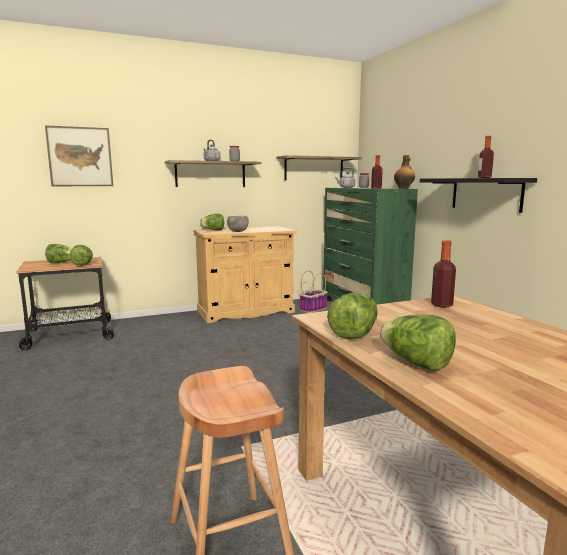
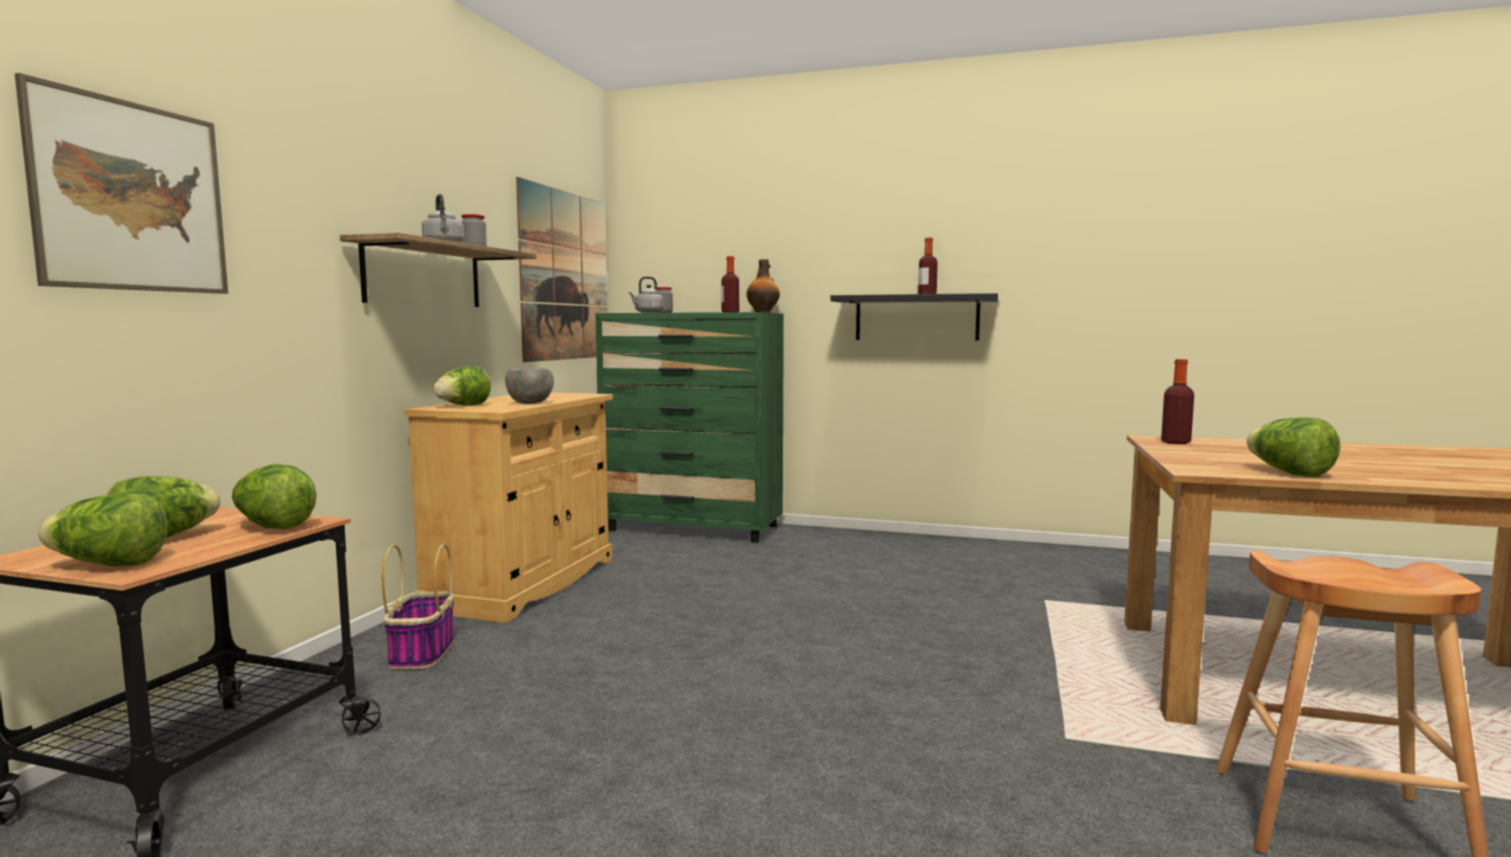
camera: 50 degrees left, 5 degrees down
shelf [277,155,362,180] -> picture [516,177,608,362]
basket [299,271,328,313] -> basket moved to [382,544,454,670]
lettuce [380,315,456,371] -> lettuce moved to [38,492,168,566]

